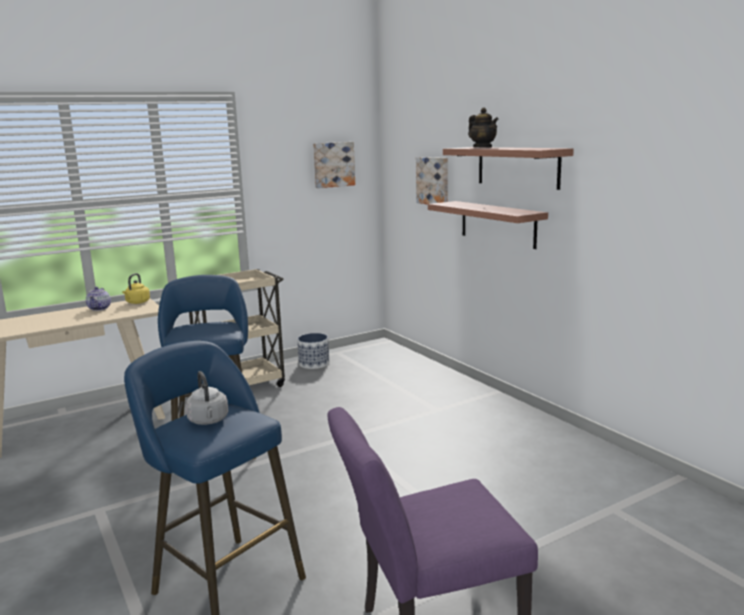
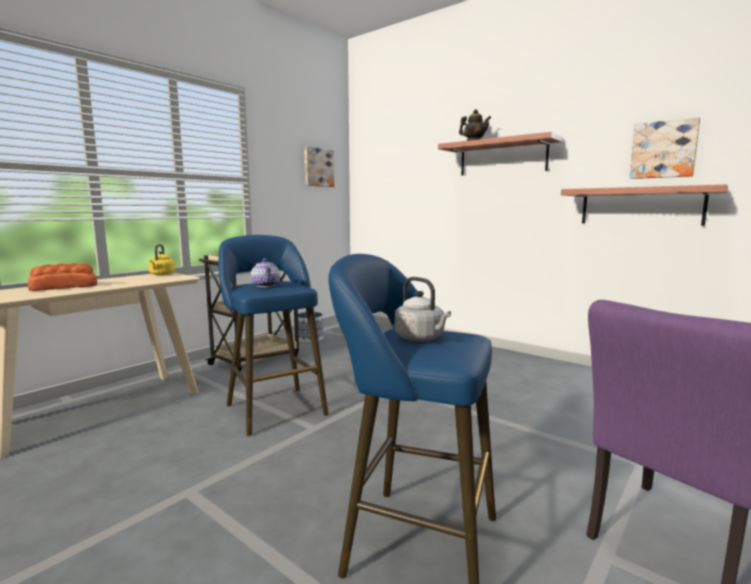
camera: 20 degrees left, 5 degrees down
teapot [86,287,111,311] -> teapot moved to [251,259,280,287]
picture [416,157,448,205] -> picture moved to [629,117,700,179]
shelf [428,201,548,249] -> shelf moved to [561,184,728,226]
none -> bread [28,263,97,291]

